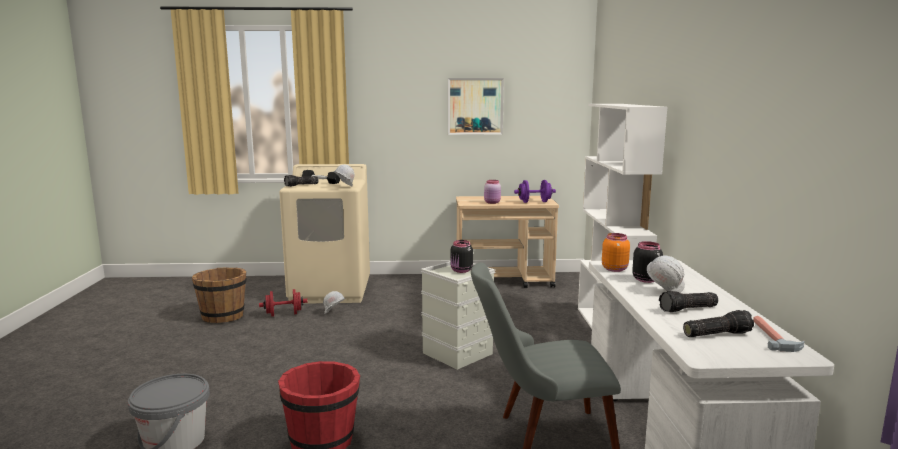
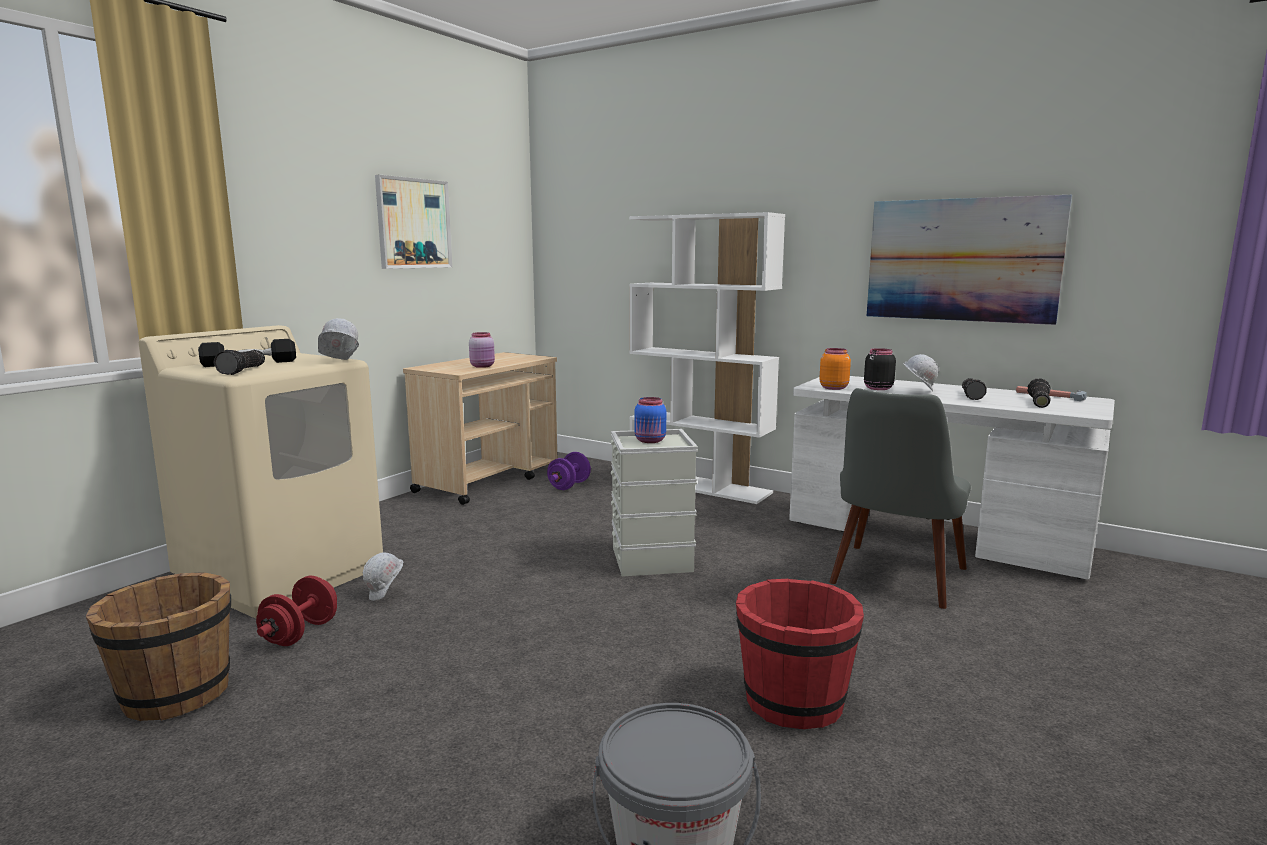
camera: 55 degrees left, 0 degrees up
black jar [450,240,473,273] -> blue jar [634,397,666,443]
purple dumbbell [514,180,556,203] -> purple dumbbell moved to [547,452,591,490]
none -> picture [867,195,1072,325]

